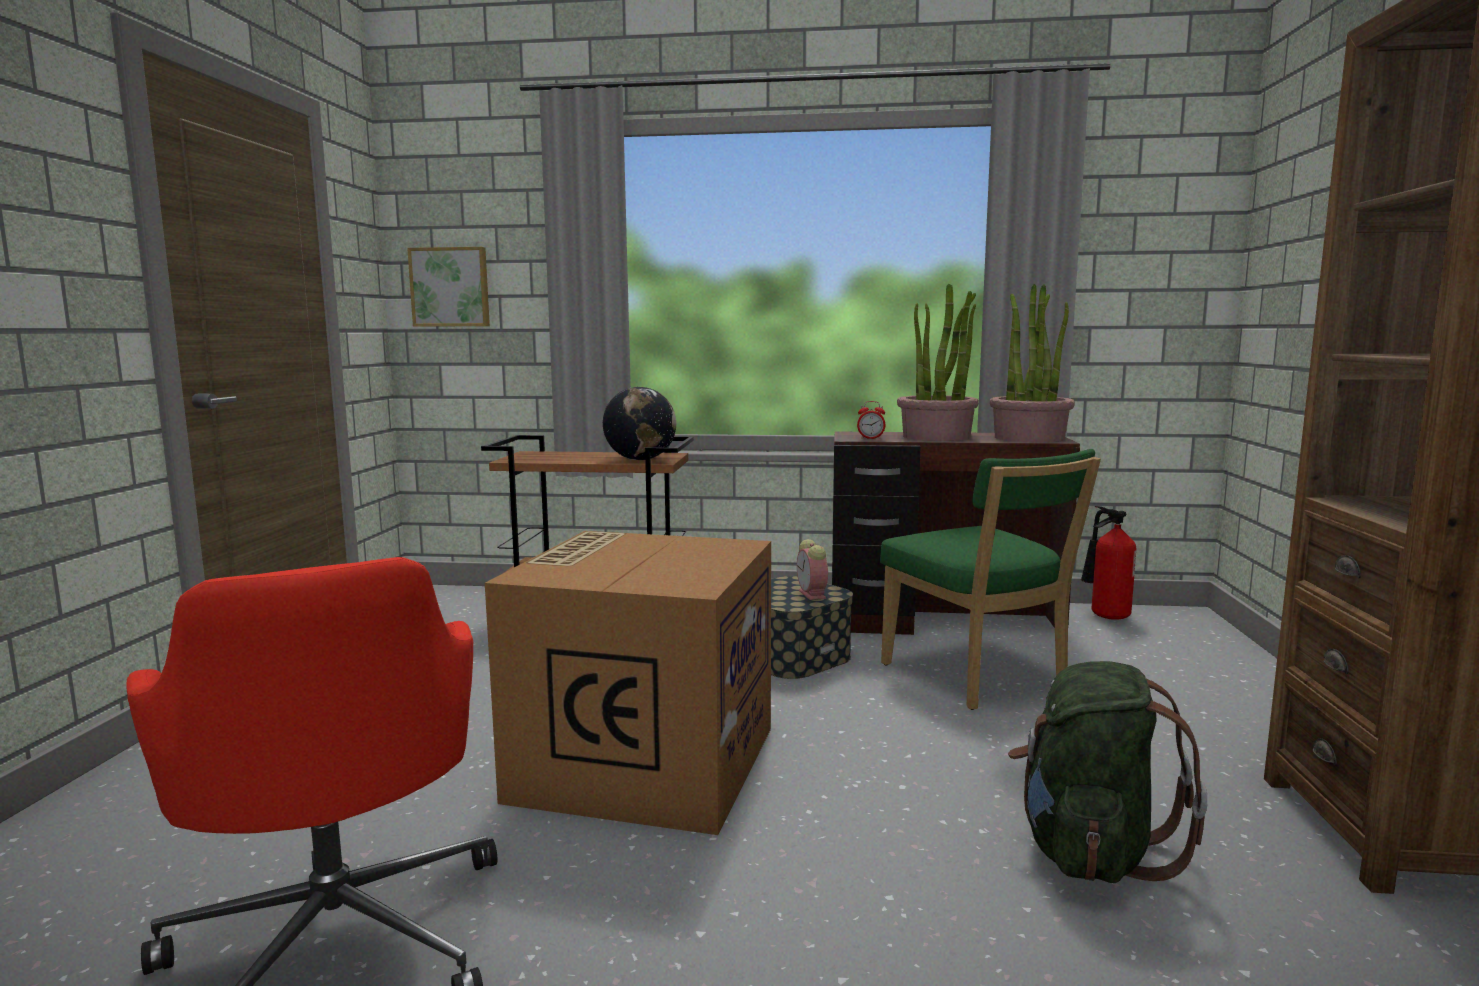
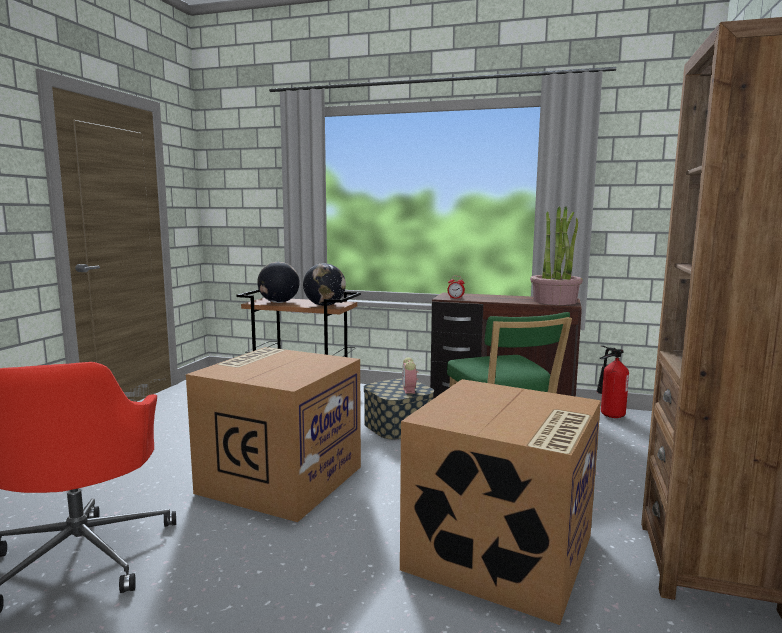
camera: 10 degrees right, 0 degrees up
picture [407,247,490,327] -> none
potted plant [897,284,979,441] -> none
green backpack [1008,661,1207,883] -> cardboard box [400,379,601,625]
none -> globe [257,262,300,303]

